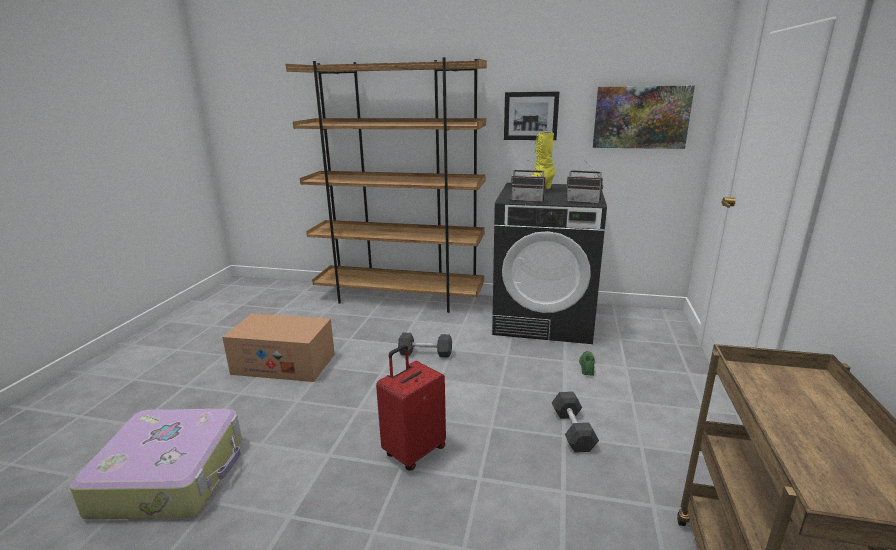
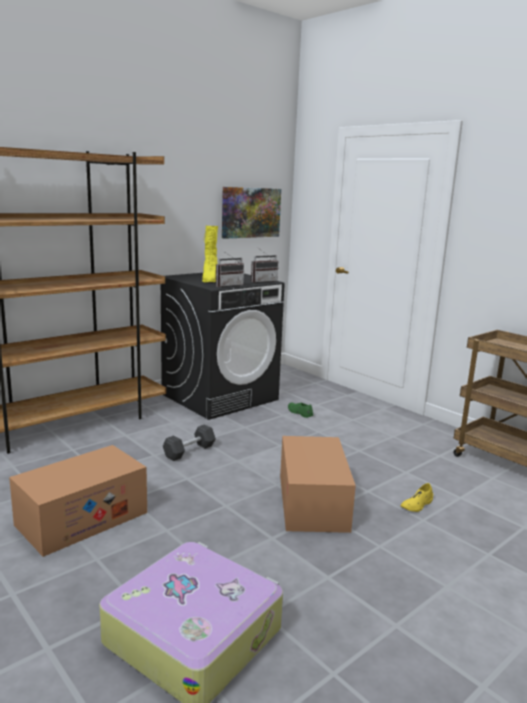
camera: 55 degrees left, 5 degrees down
red suitcase [376,345,446,471] -> cardboard box [280,436,356,533]
picture [504,91,560,140] -> none
grey dumbbell [552,391,599,453] -> none
none -> yellow shoe [401,483,433,512]

